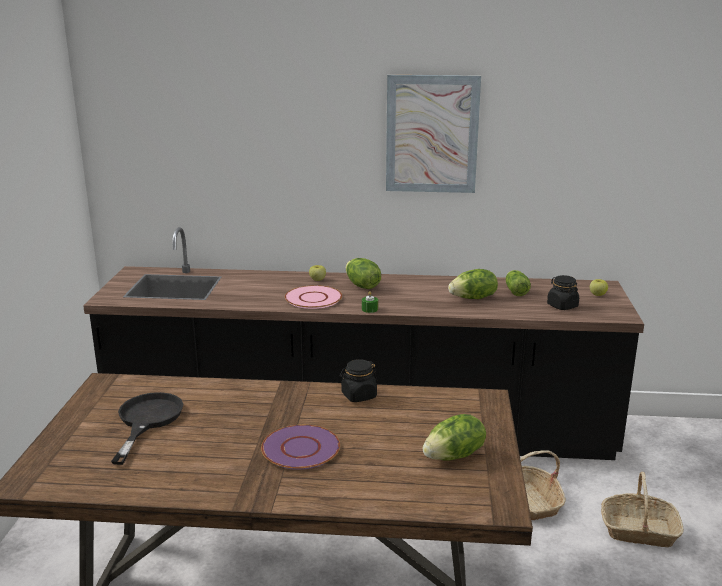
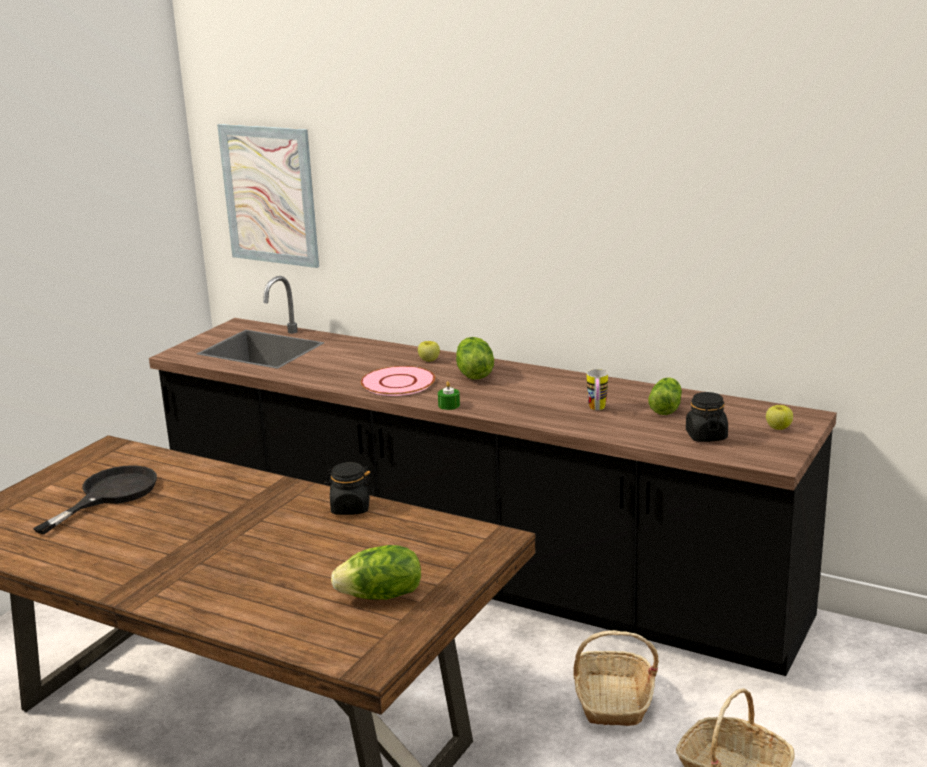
camera: 25 degrees right, 0 degrees up
purple plate [261,425,340,470] -> none
picture [386,75,481,193] -> picture moved to [217,124,319,268]
lettuce [448,269,498,299] -> mug [587,369,608,410]

